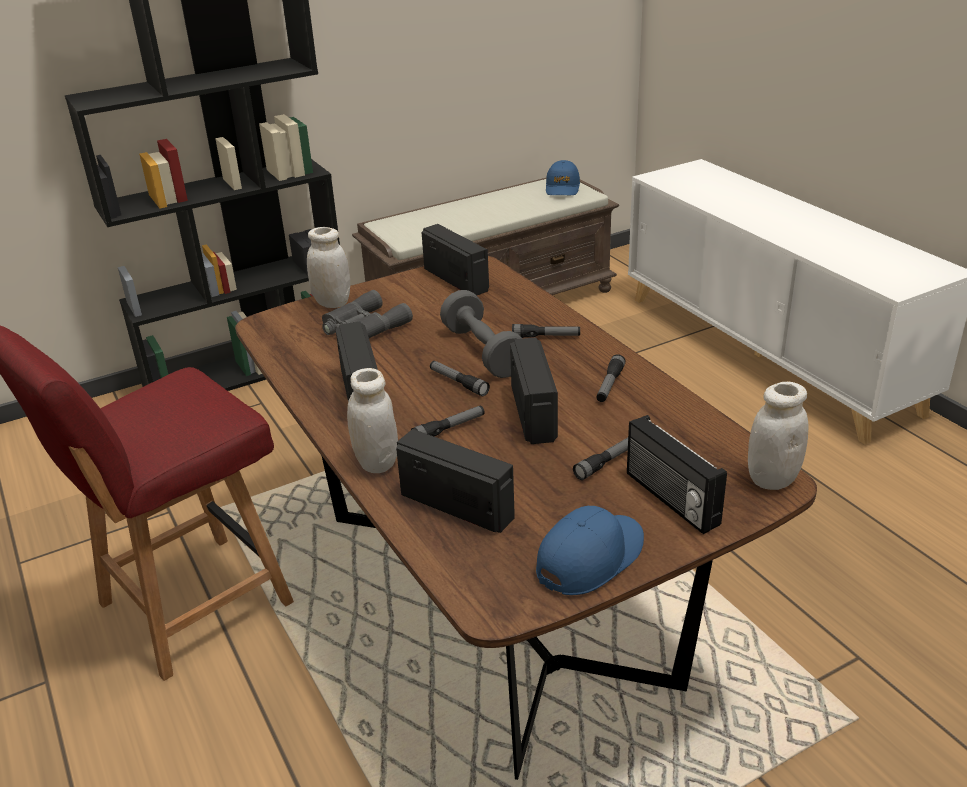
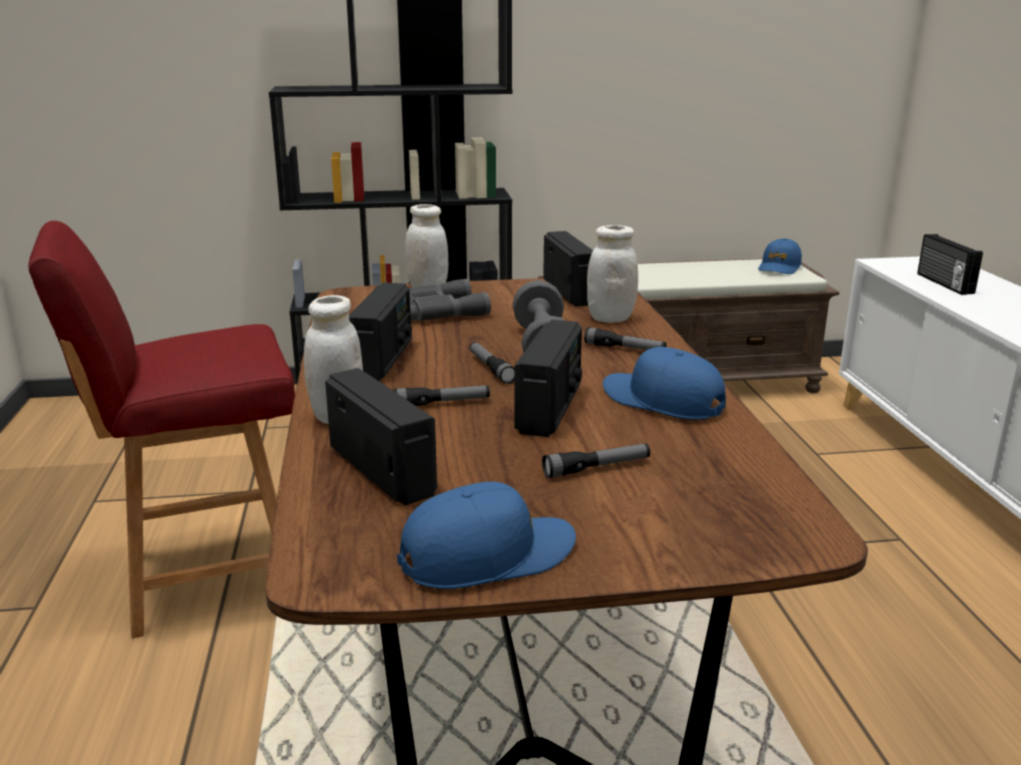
camera: 20 degrees right, 10 degrees down
flashlight [596,354,626,402] -> blue cap [603,347,726,420]
radio [627,415,727,534] -> radio moved to [917,234,983,295]
white jar [748,382,809,490] -> white jar moved to [587,225,638,323]

